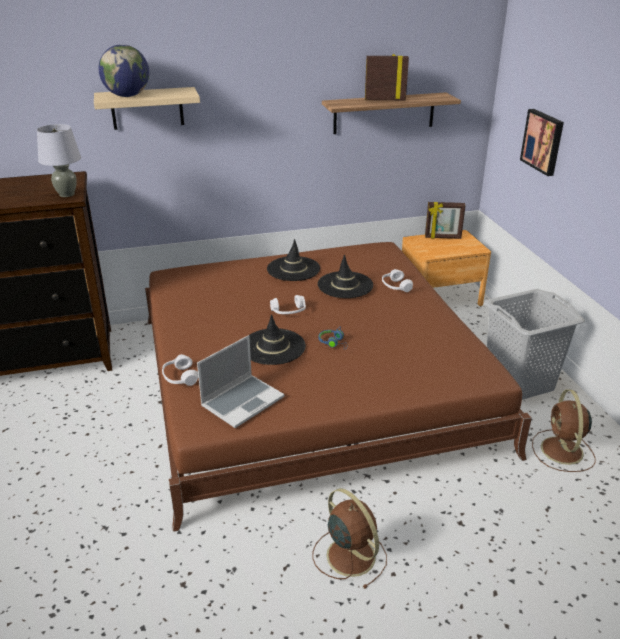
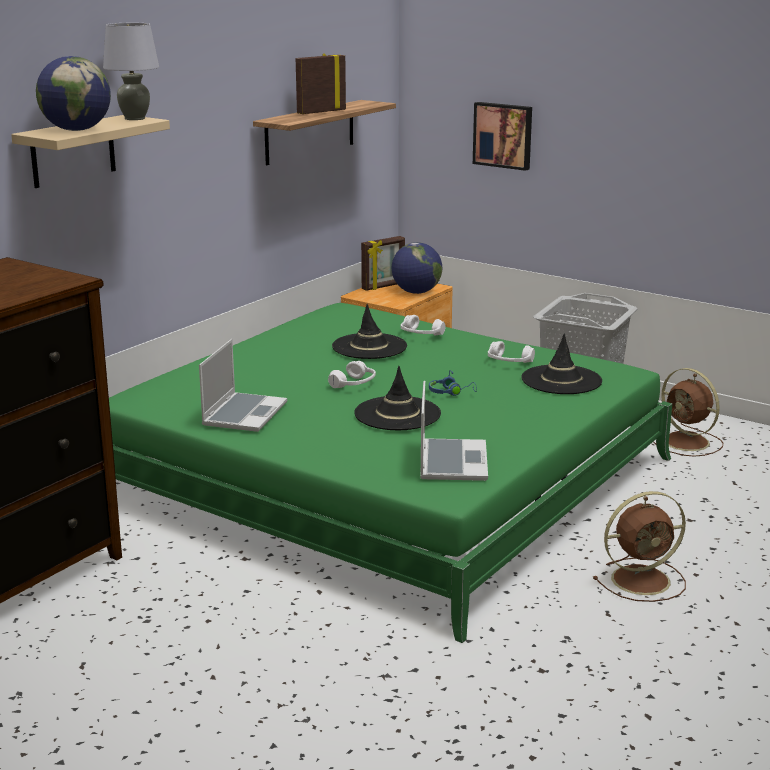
camera: 40 degrees left, 10 degrees down
grey table lamp [37,124,81,197] -> grey table lamp moved to [103,23,159,120]
brown bed [145,242,532,532] -> green bed [109,303,672,643]
white headphones [162,354,198,386] -> white headphones moved to [488,341,535,363]
black hat [267,239,320,281] -> black hat moved to [521,333,602,394]
brown fan [313,488,387,589] -> brown fan turned 150 degrees clockwise [593,491,686,602]
none -> laptop [199,339,287,432]
none -> globe [392,242,442,294]

